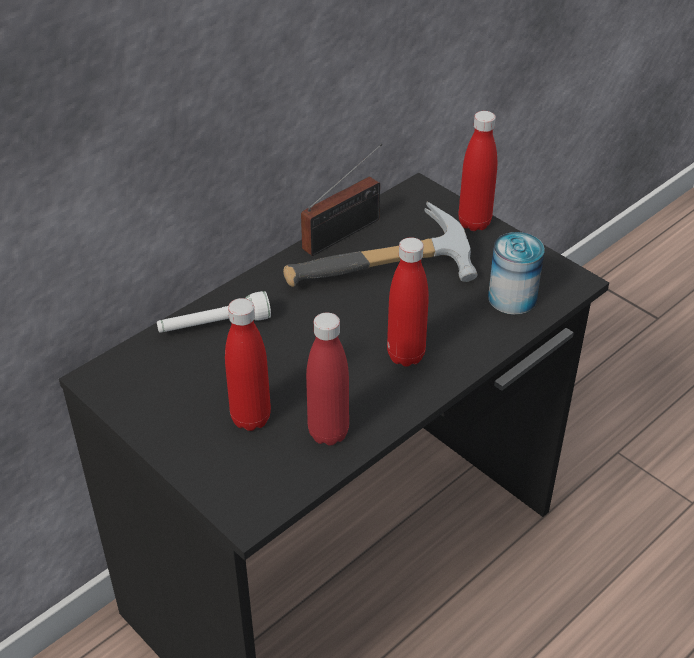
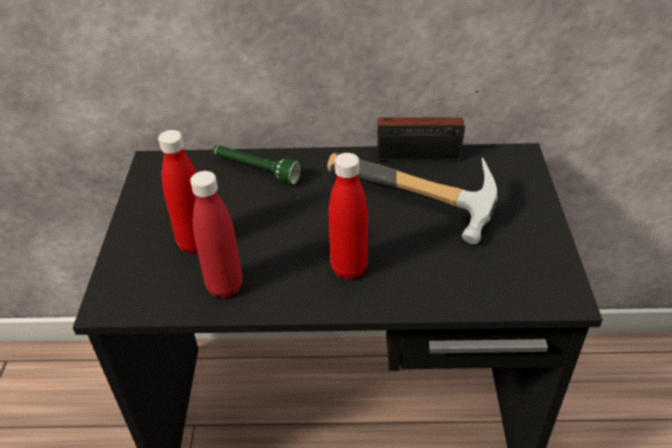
camera: 45 degrees right, 0 degrees up
white flashlight [157,291,271,333] -> green flashlight [212,145,302,185]
red bottle [459,111,497,231] -> none
can [488,232,545,315] -> none

